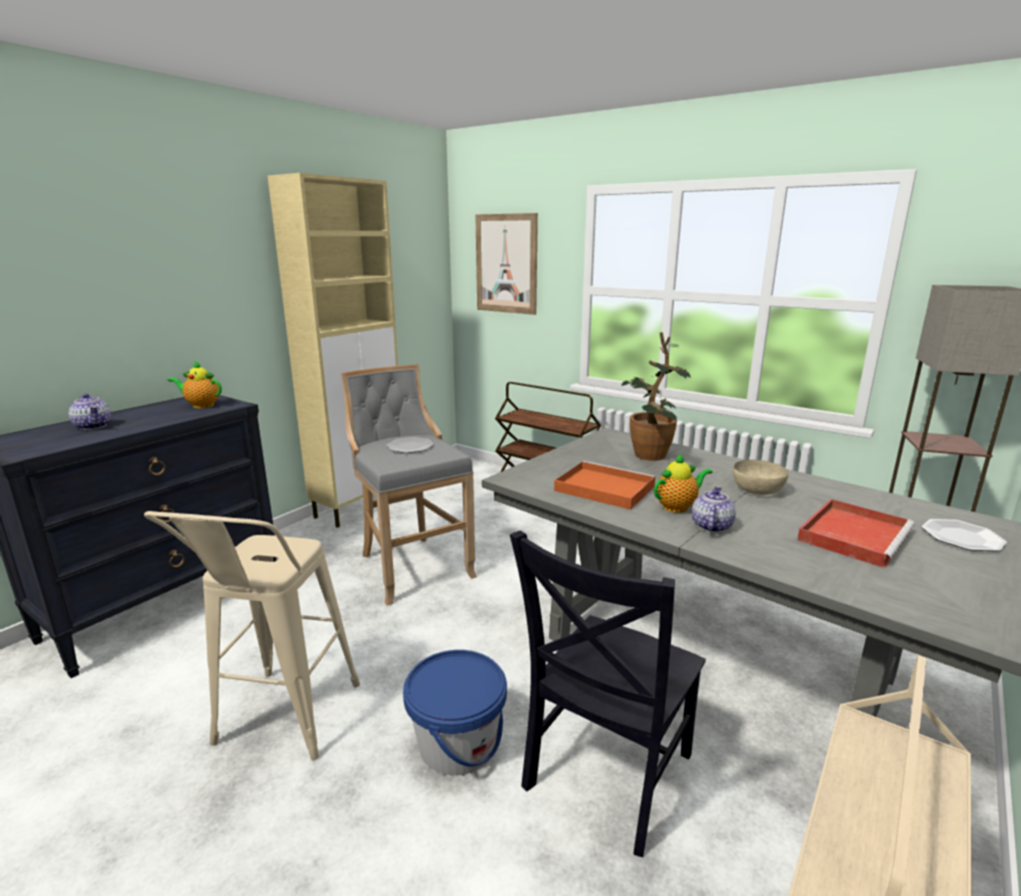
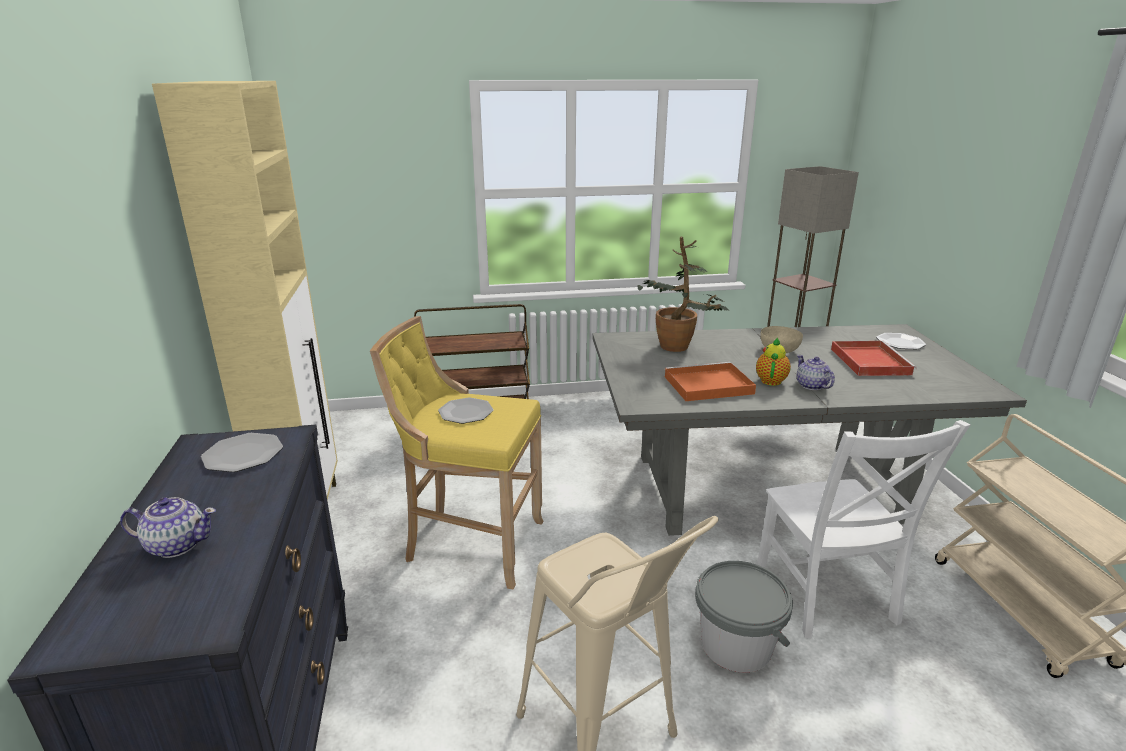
camera: 45 degrees left, 5 degrees up
teapot [168,361,222,408] -> plate [201,433,283,472]
grey stool [341,364,477,606] -> yellow stool [370,316,543,590]
blue bucket [403,650,507,776] -> grey bucket [695,561,793,673]
picture [475,213,538,315] -> none
black chair [510,530,706,857] -> white chair [757,420,970,638]

